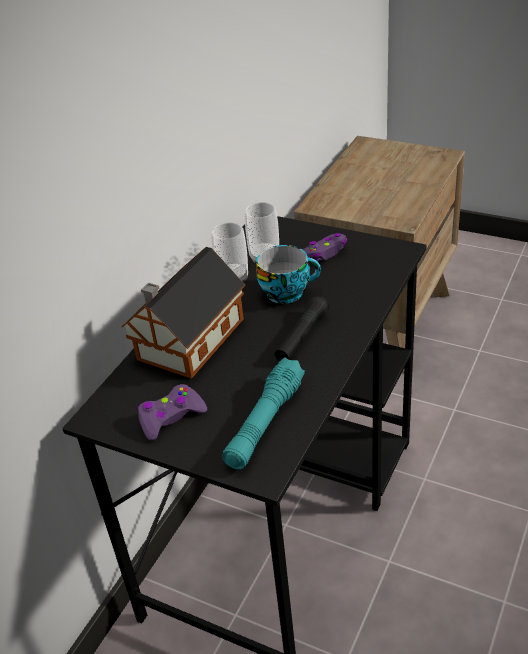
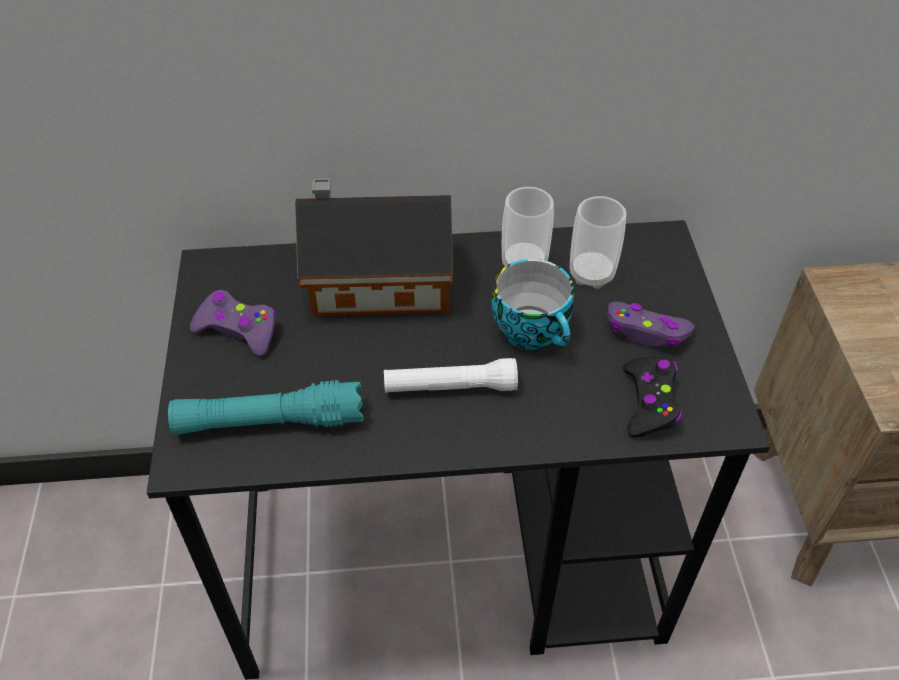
camera: 55 degrees right, 10 degrees up
black flashlight [275,295,329,361] -> white flashlight [384,358,518,393]
none -> black game controller [623,357,682,438]

